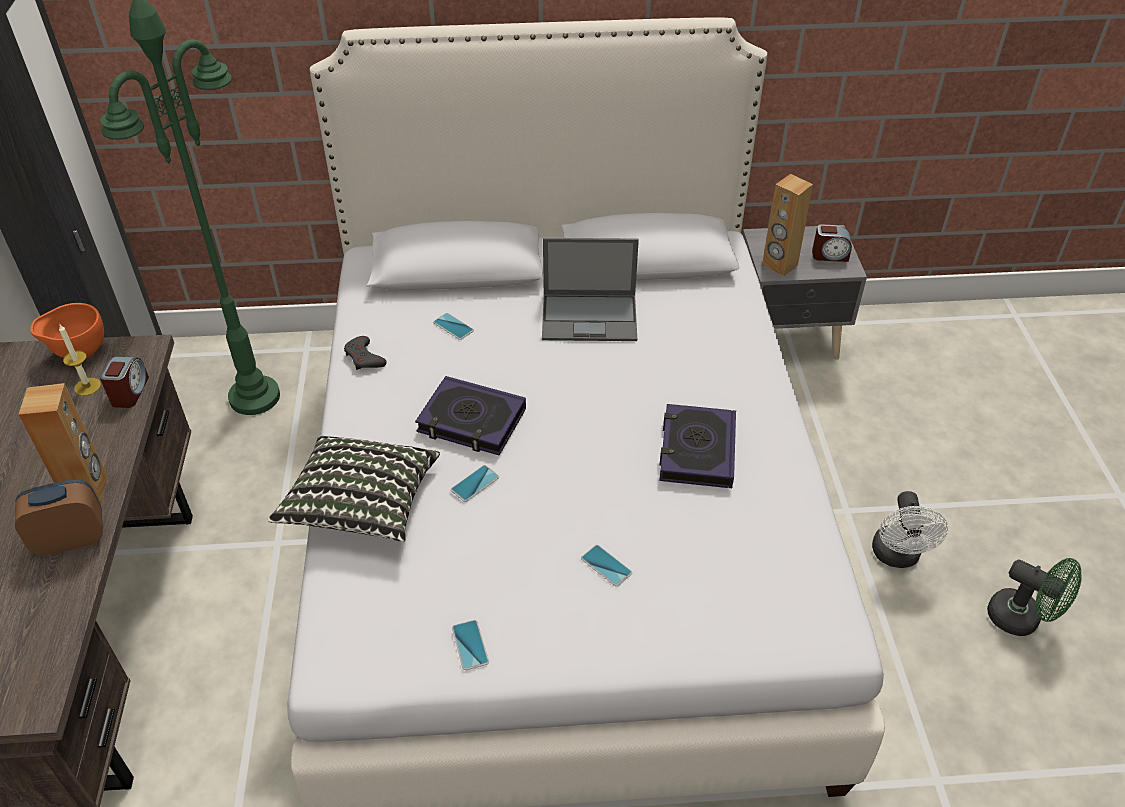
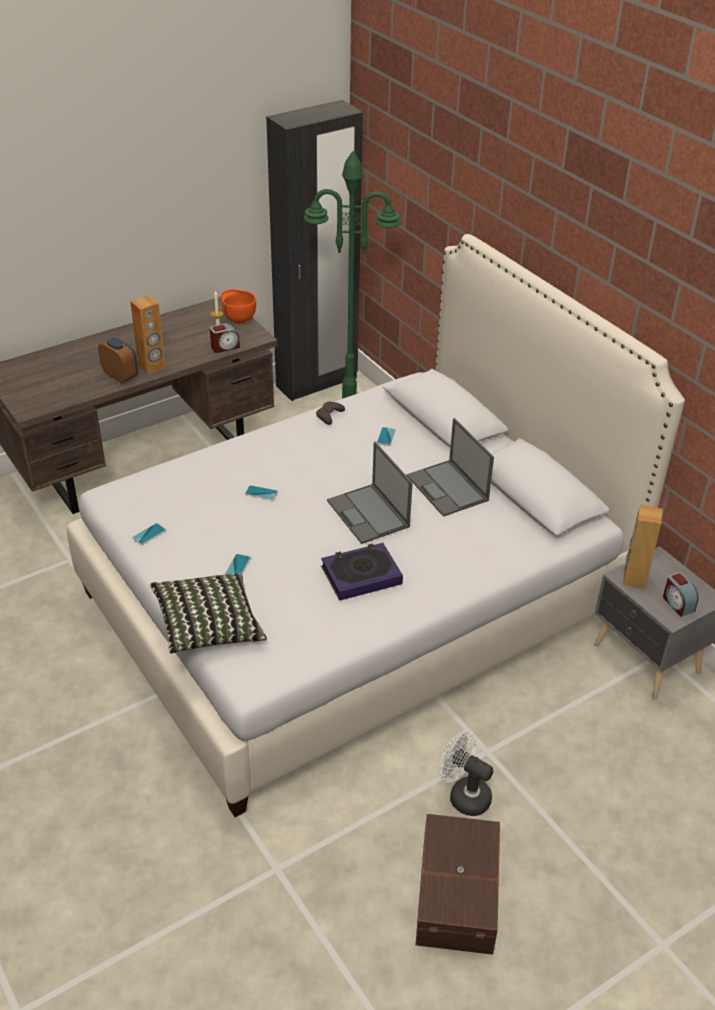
camera: 60 degrees right, 5 degrees down
pillow [268,436,440,542] -> pillow moved to [150,573,267,654]
book [415,376,526,455] -> none
white fan [872,491,948,568] -> white fan turned 60 degrees clockwise [439,731,493,816]
green fan [987,558,1082,636] -> brown storage box [416,814,500,955]
none -> laptop [327,441,413,544]

